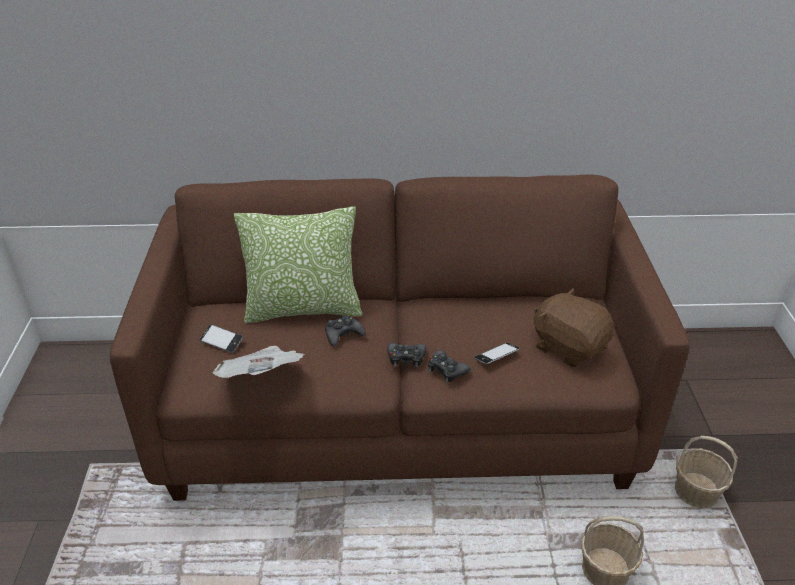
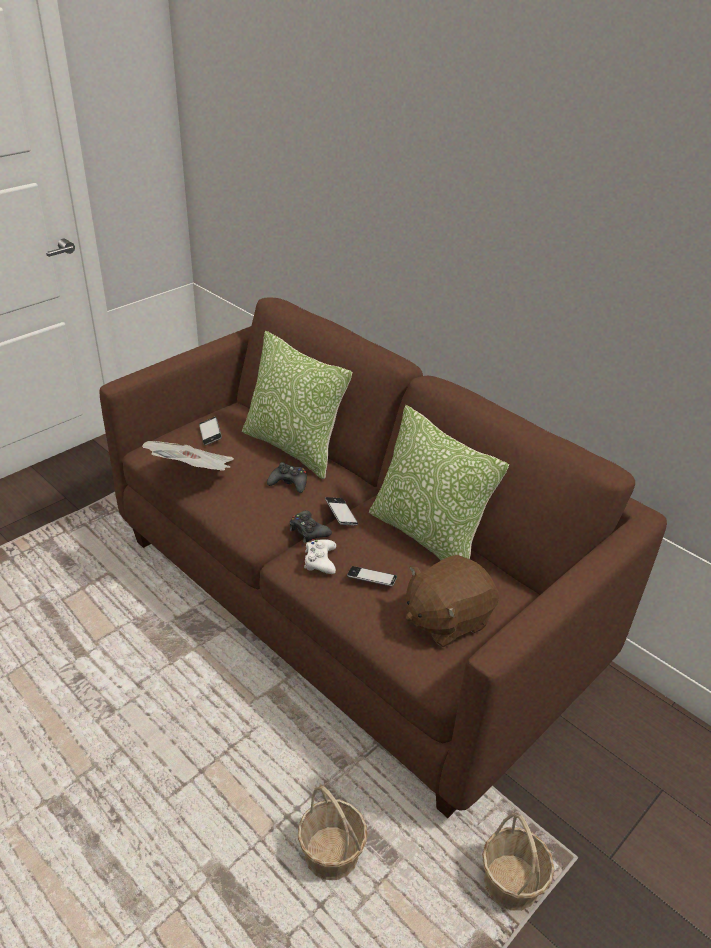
camera: 45 degrees right, 0 degrees up
black game controller [428,350,471,383] -> white game controller [304,539,336,574]
brown plush toy [534,288,614,367] -> brown plush toy turned 120 degrees counterclockwise [405,555,499,647]
none -> phone [325,497,358,526]
none -> pillow [369,405,509,560]

